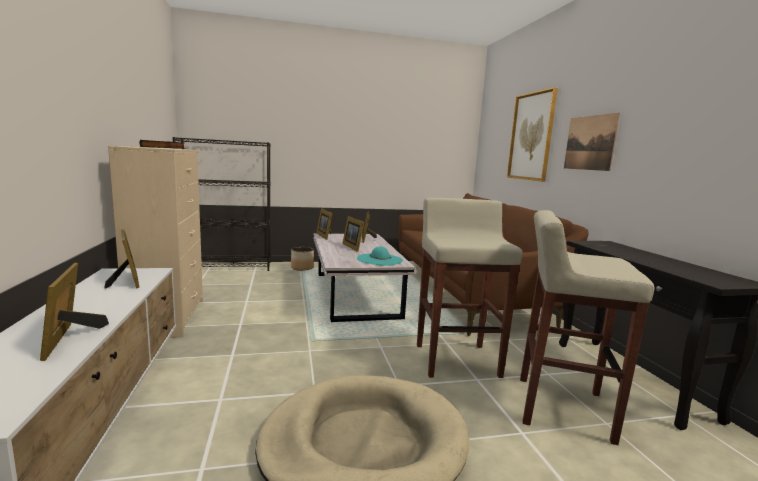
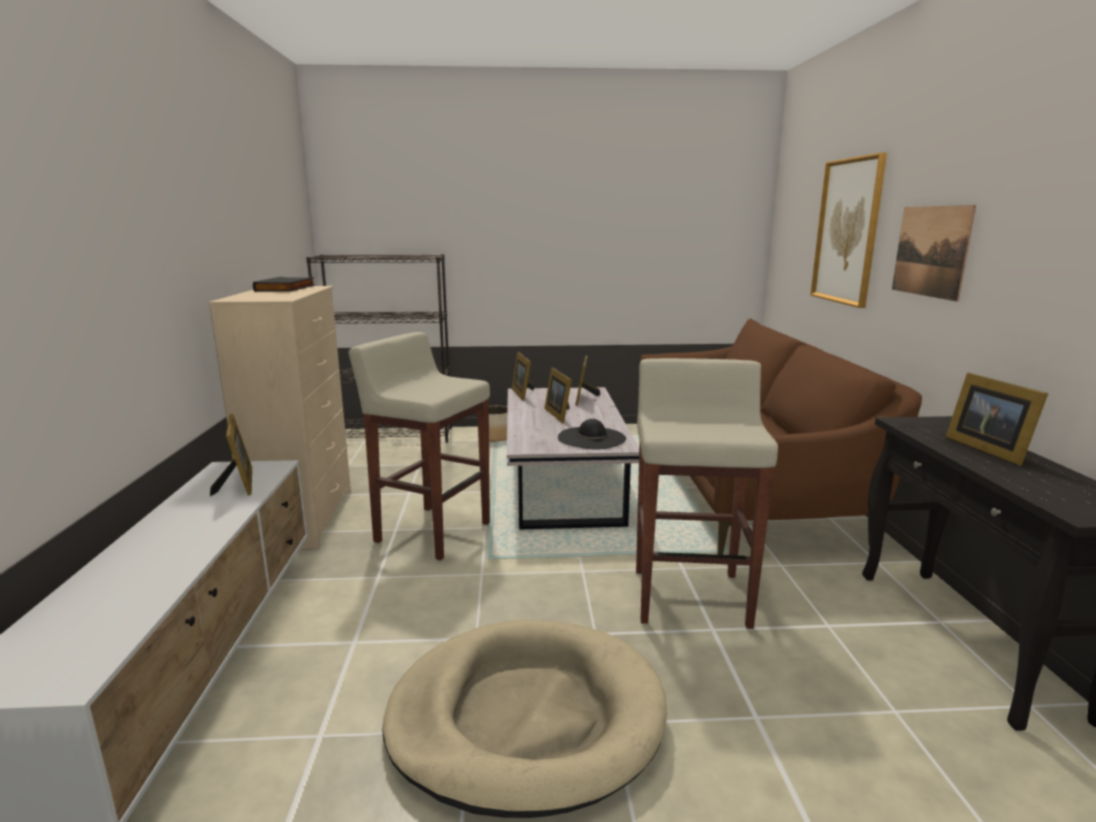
camera: 10 degrees right, 5 degrees up
picture frame [40,263,109,361] -> picture frame moved to [946,373,1048,466]
turquoise hat [357,246,403,266] -> black hat [558,419,626,450]
beige stool [520,210,655,445] -> beige stool moved to [349,332,490,560]

